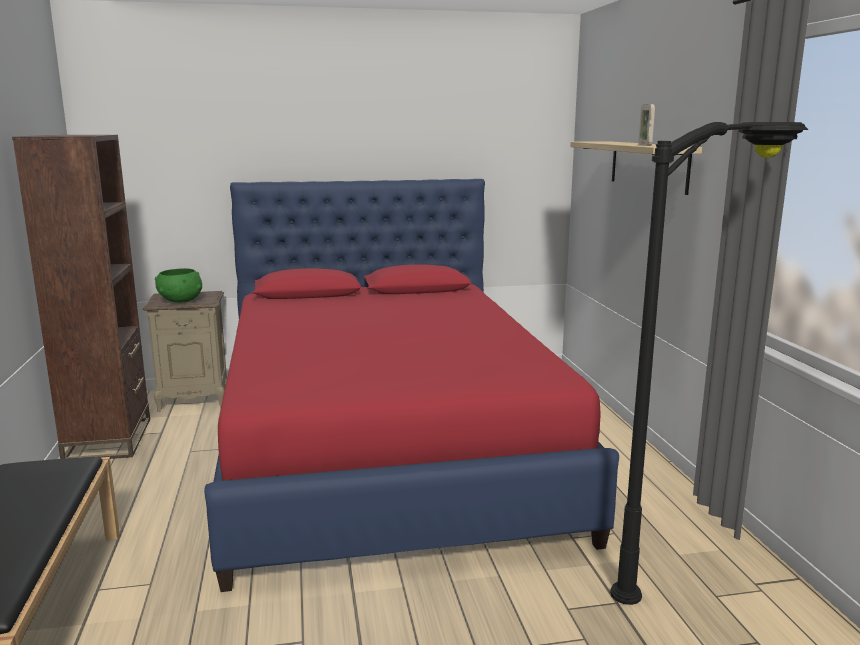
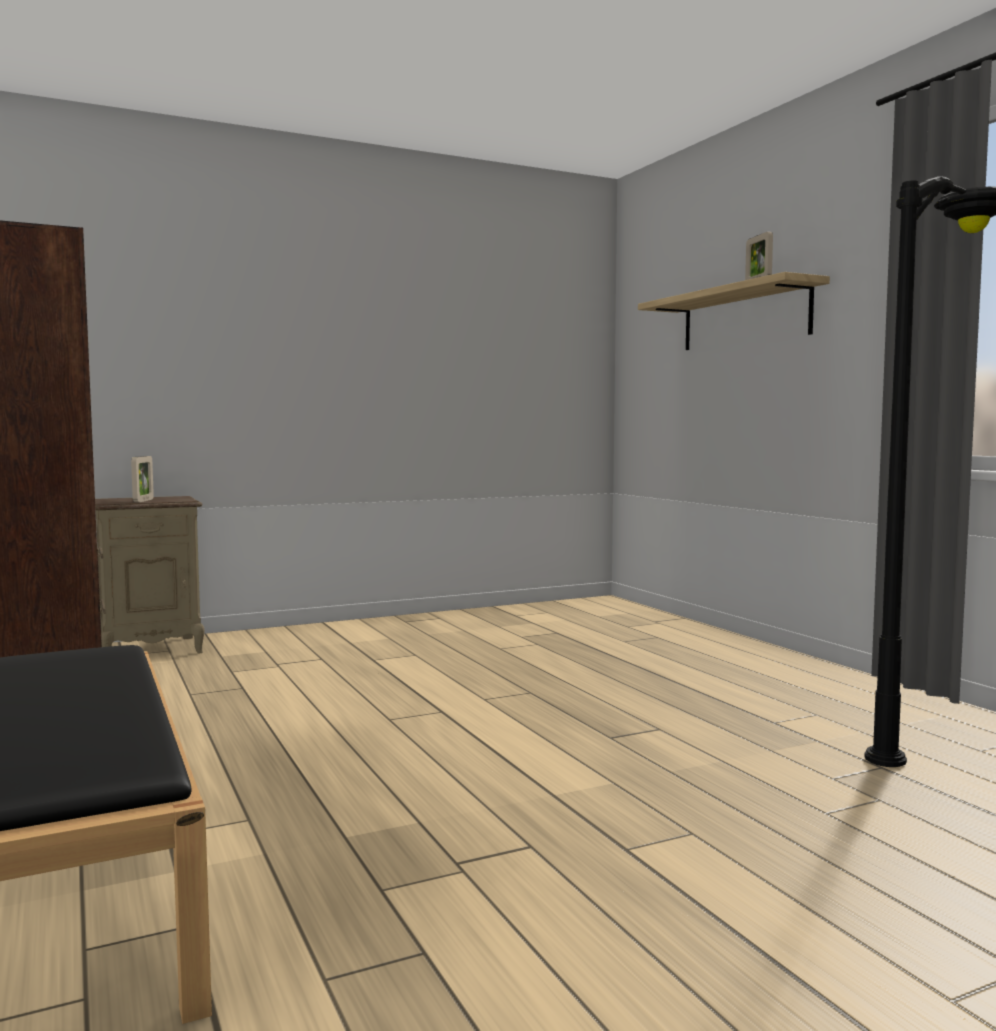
camera: 15 degrees left, 10 degrees down
green bowl [155,268,202,303] -> picture frame [131,456,154,502]
red bed [204,179,619,592] -> none

